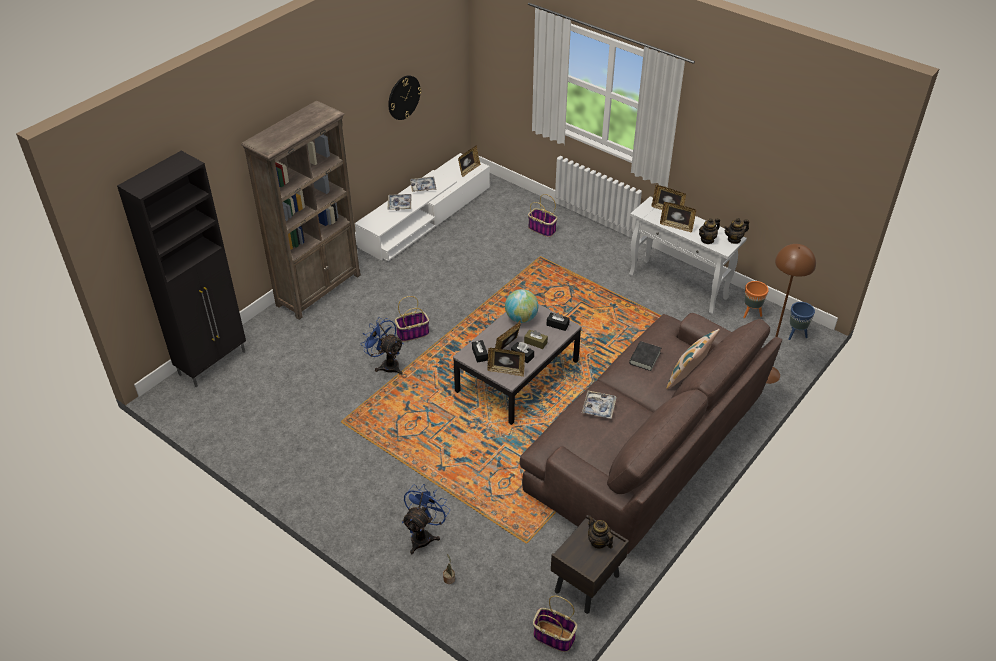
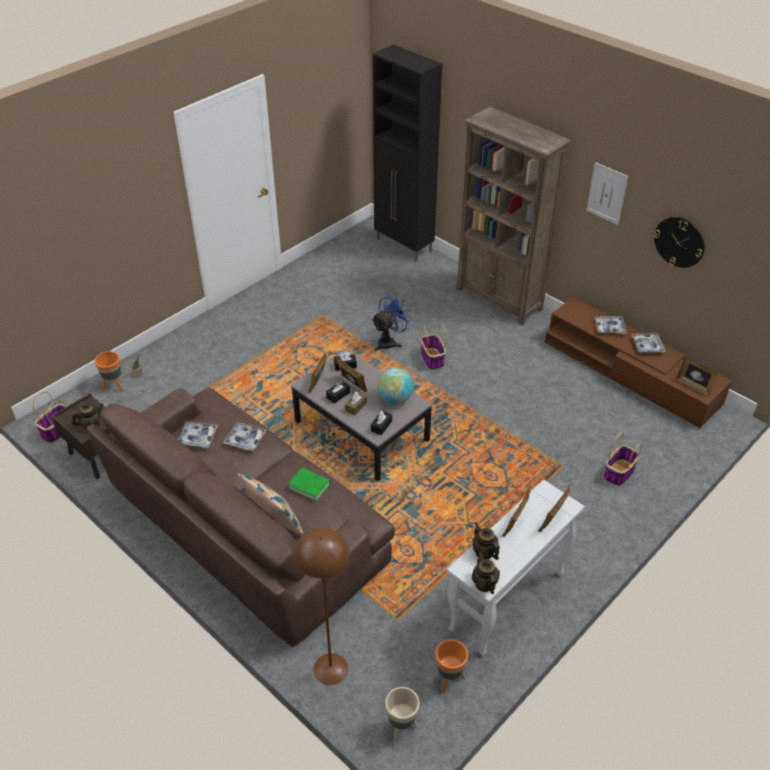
camera: 95 degrees right, 0 degrees up
white tv stand [355,153,490,261] -> brown tv stand [545,297,732,428]
blue fan [402,484,450,554] -> none
black book [629,341,661,371] -> green book [288,468,331,502]
blue planter [788,302,815,340] -> beige planter [385,687,420,741]
none -> orange planter [94,351,123,391]
none -> tray [178,421,218,448]
none -> picture [586,162,628,225]

